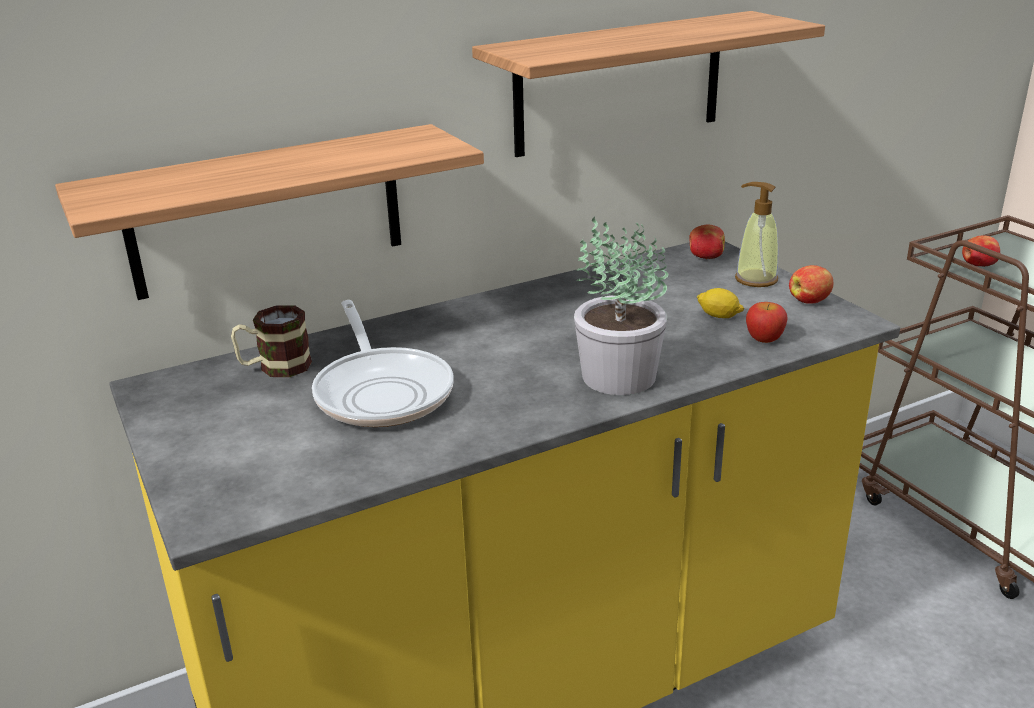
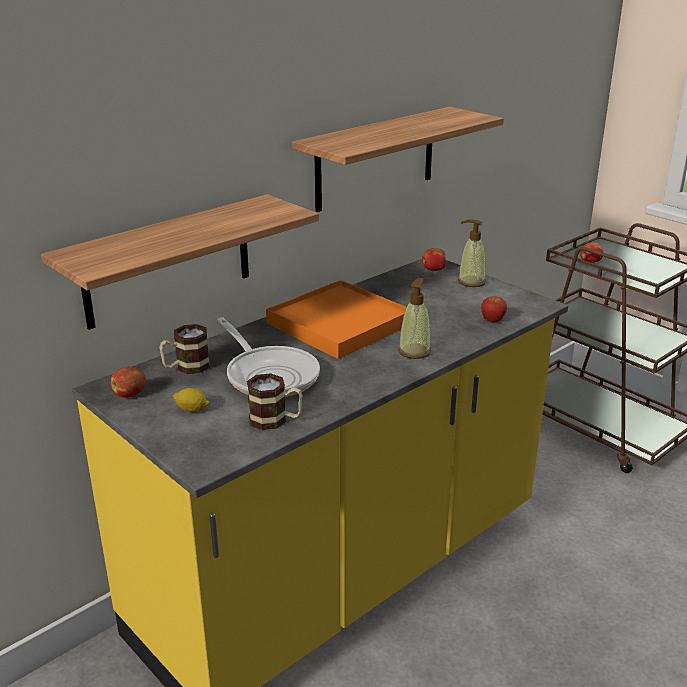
camera: 15 degrees left, 0 degrees up
potted plant [574,216,669,395] -> soap dispenser [398,278,431,359]
lemon [697,288,744,318] -> lemon moved to [172,388,210,412]
apple [789,265,833,304] -> apple moved to [110,367,146,398]
none -> mug [247,373,303,430]
none -> orange tray [266,280,407,359]

